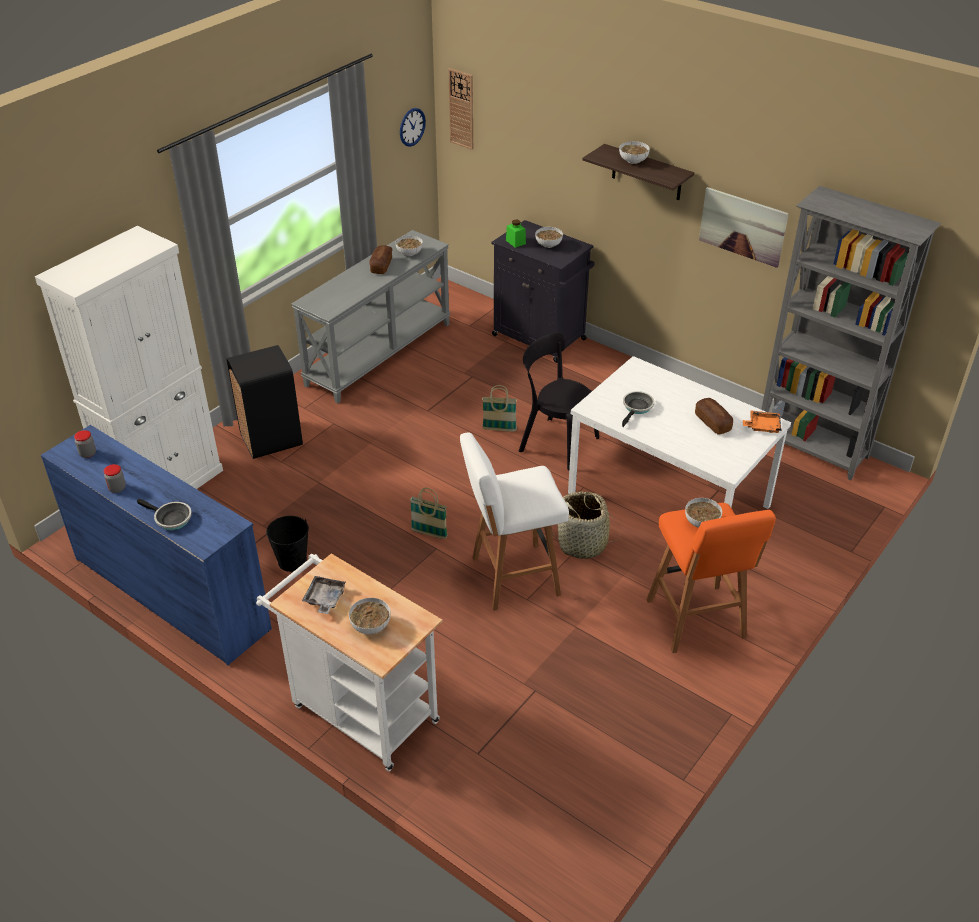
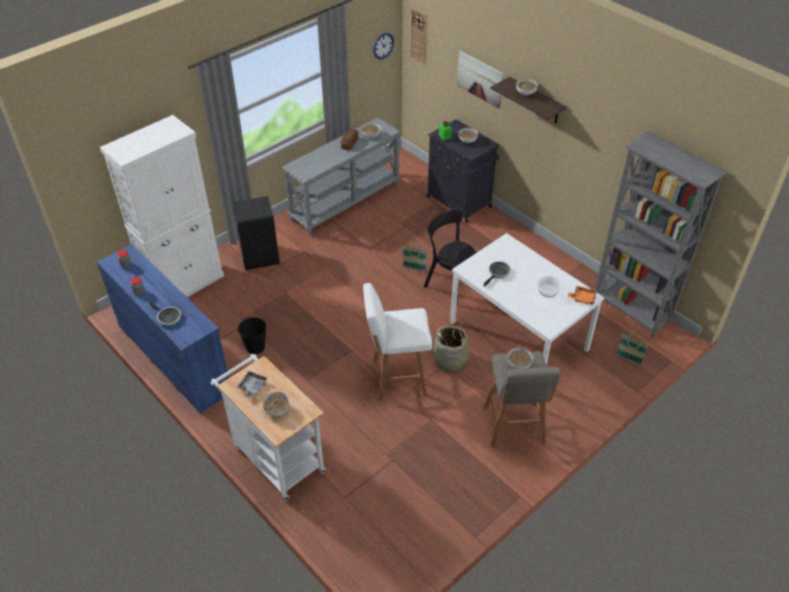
camera: 10 degrees right, 5 degrees up
basket [410,488,448,539] -> basket moved to [616,330,648,365]
orange stool [646,503,776,653] -> grey stool [484,352,561,448]
bread [695,398,733,435] -> bowl [537,276,562,297]
picture [699,187,789,268] -> picture moved to [457,51,504,109]

